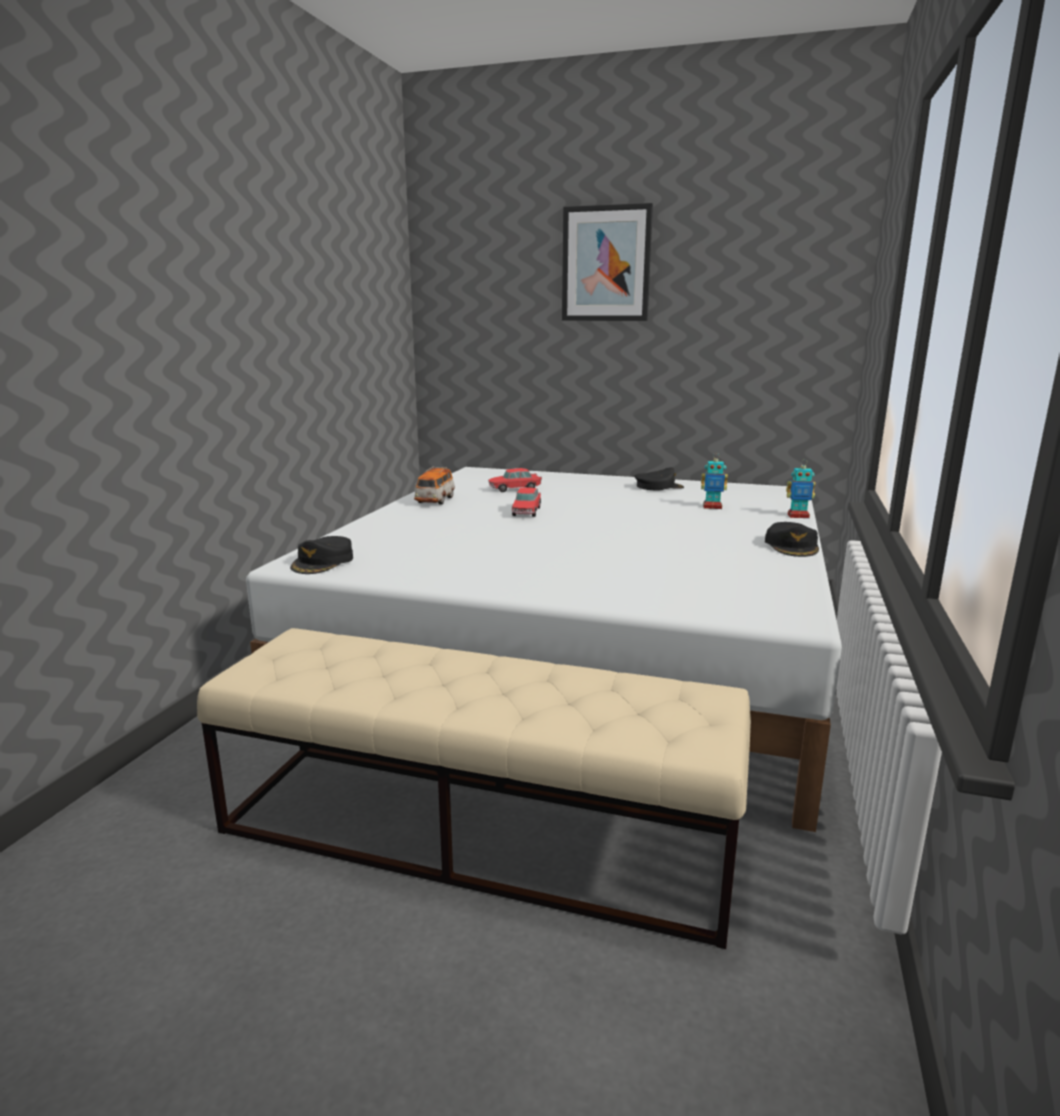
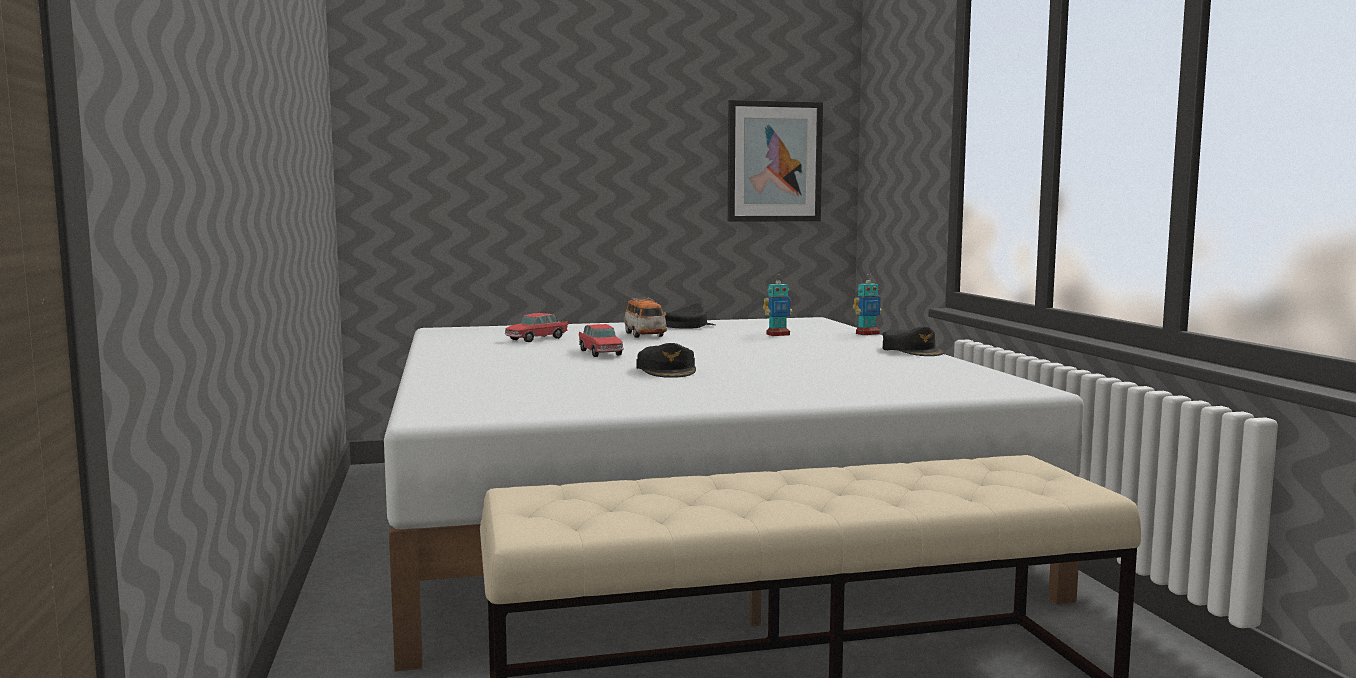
camera: 30 degrees left, 10 degrees down
black cap [290,536,353,574] -> black cap moved to [636,343,696,378]
toy car [414,466,455,504] -> toy car moved to [624,297,667,338]
picture [562,203,653,321] -> picture moved to [728,100,823,222]

